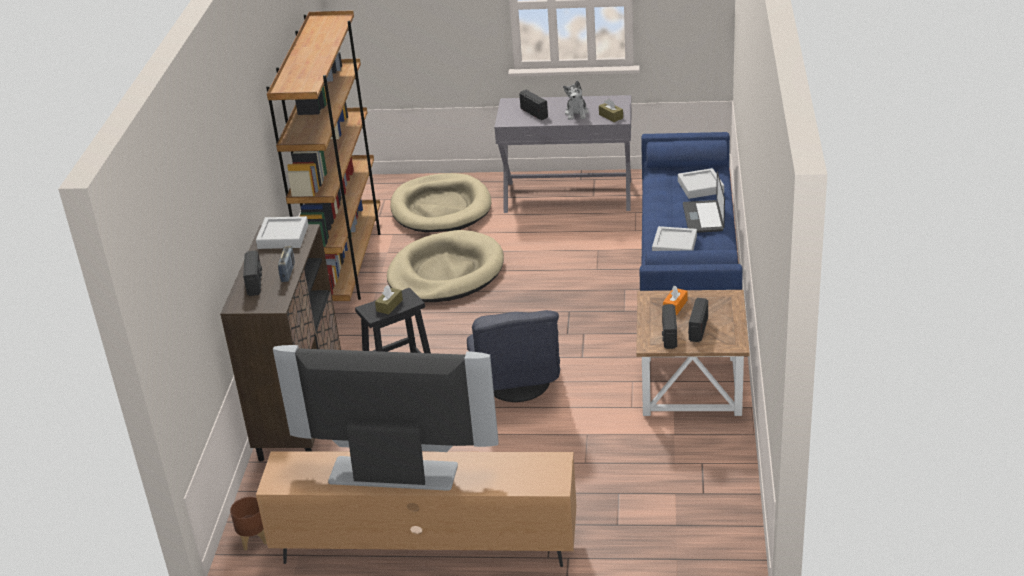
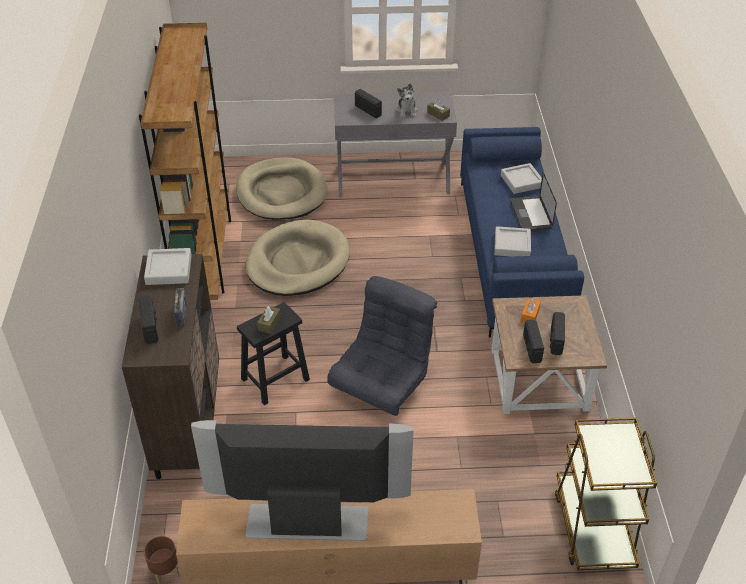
camera: 10 degrees left, 10 degrees up
grey armchair [467,310,560,402] -> grey armchair turned 135 degrees counterclockwise [327,276,437,416]
none -> brown cart [555,417,657,570]

